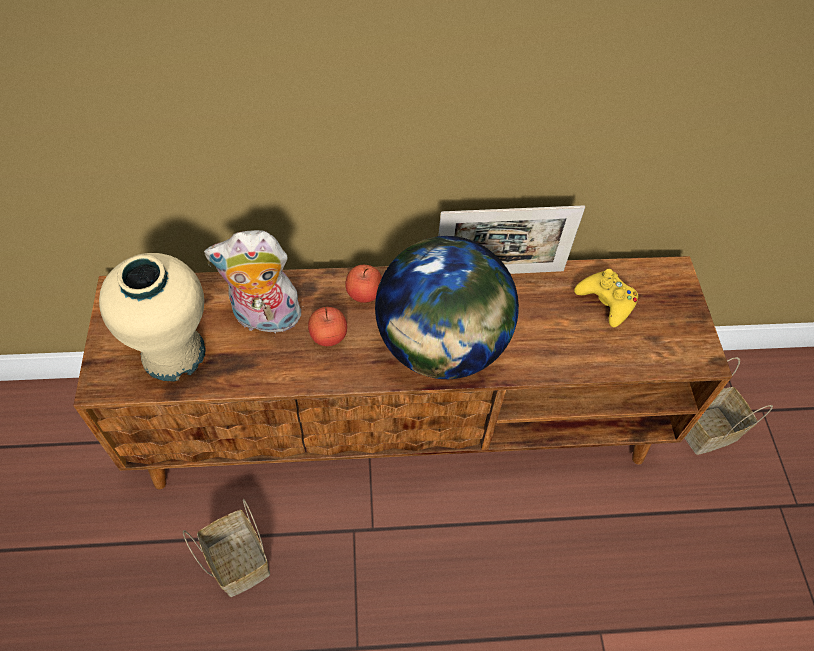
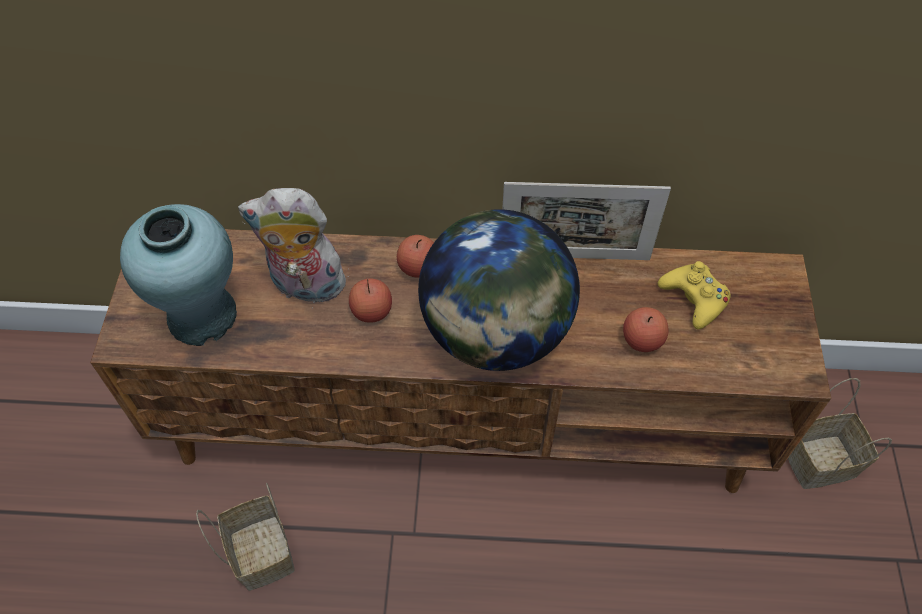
camera: 10 degrees right, 0 degrees up
beige vase [99,253,206,382] -> turquoise vase [120,204,237,346]
none -> apple [623,307,669,352]

